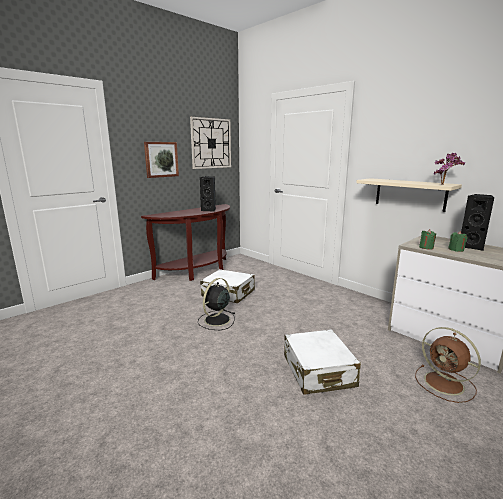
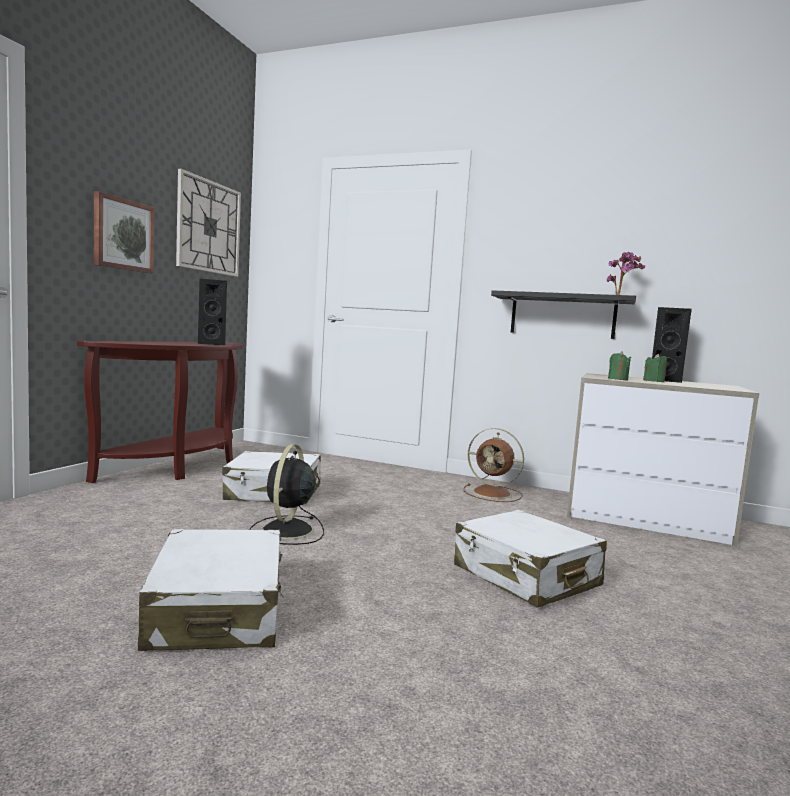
camera: 25 degrees left, 10 degrees down
beige shelf [356,178,462,212] -> black shelf [491,290,636,339]
brown fan [415,327,481,403] -> brown fan moved to [464,428,524,502]
none -> white suitcase [138,529,284,651]

